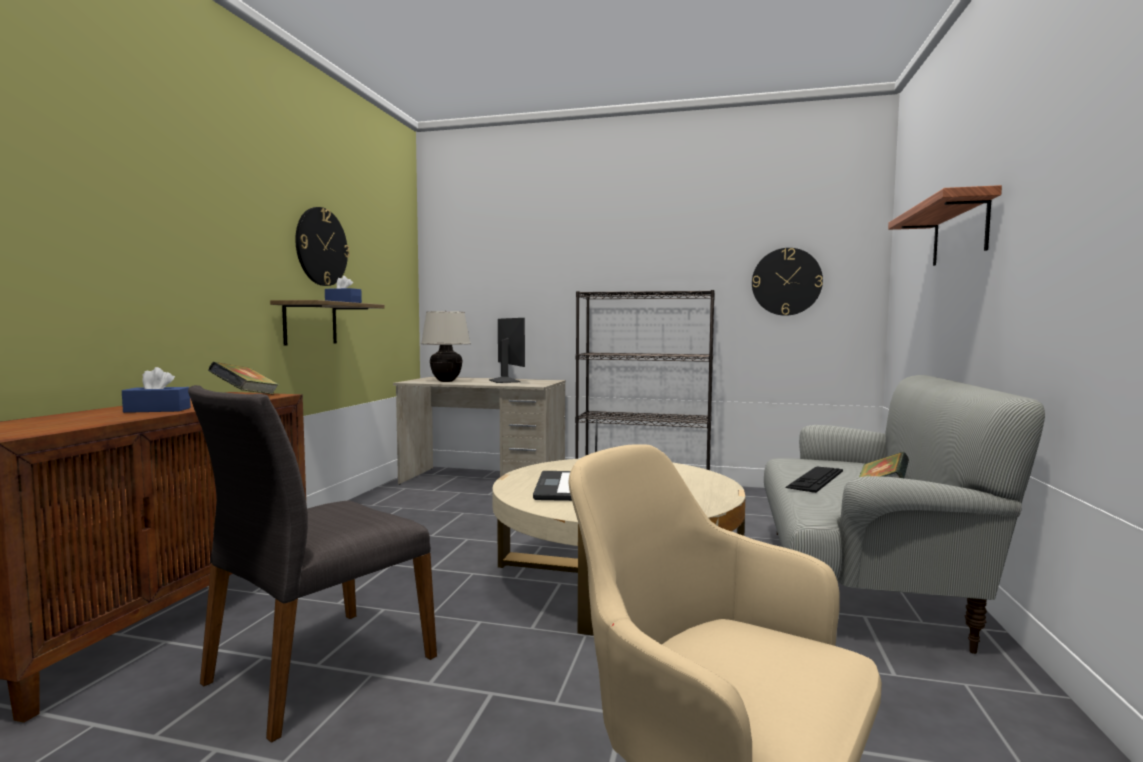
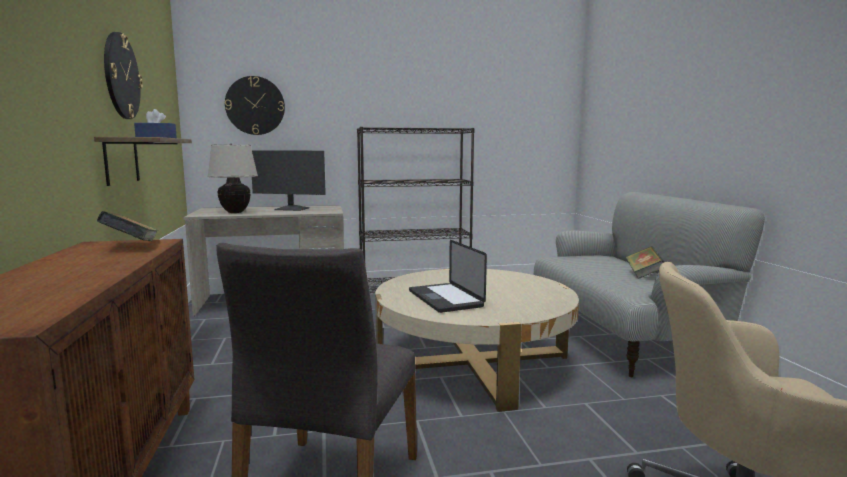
camera: 25 degrees left, 5 degrees up
blue tissue box [122,367,191,413] -> none
monitor [489,318,525,383] -> monitor turned 150 degrees clockwise [252,150,326,211]
wall clock [752,248,823,316] -> wall clock moved to [225,76,285,135]
keyboard [785,467,843,493] -> none
shelf [888,185,1002,266] -> none

